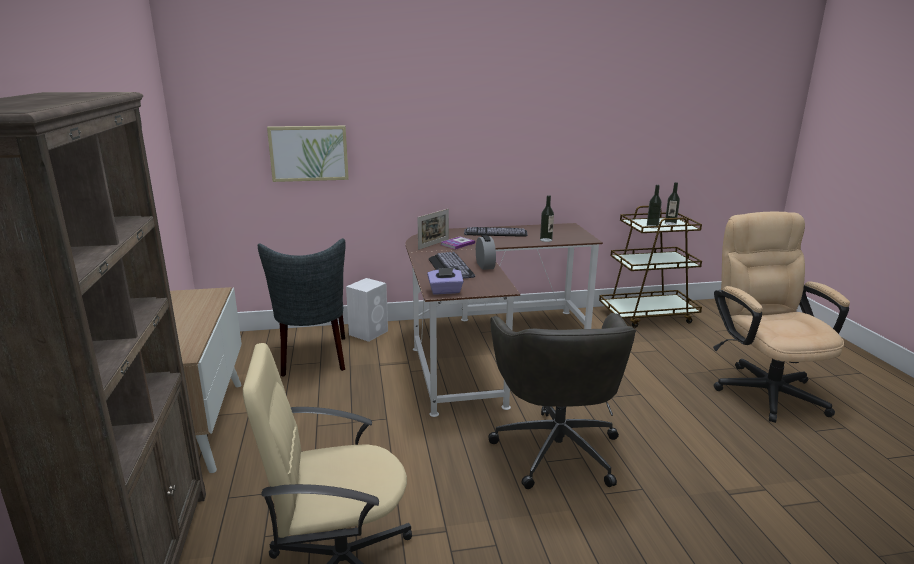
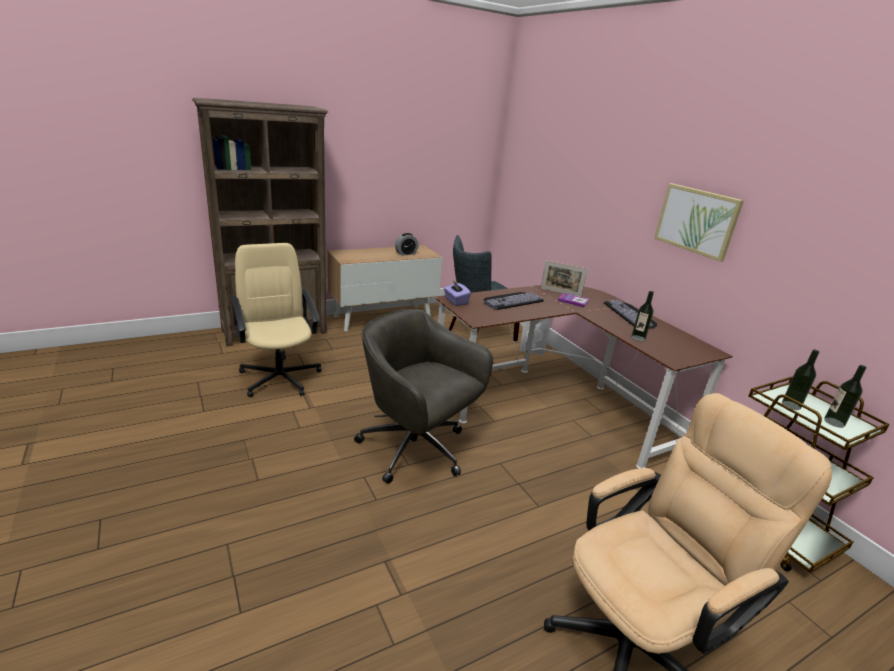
camera: 70 degrees right, 5 degrees up
picture [267,126,349,182] -> picture moved to [654,183,744,262]
alarm clock [476,235,496,270] -> alarm clock moved to [395,233,418,256]
grey office chair [488,313,636,489] -> grey office chair turned 60 degrees clockwise [354,309,493,484]

